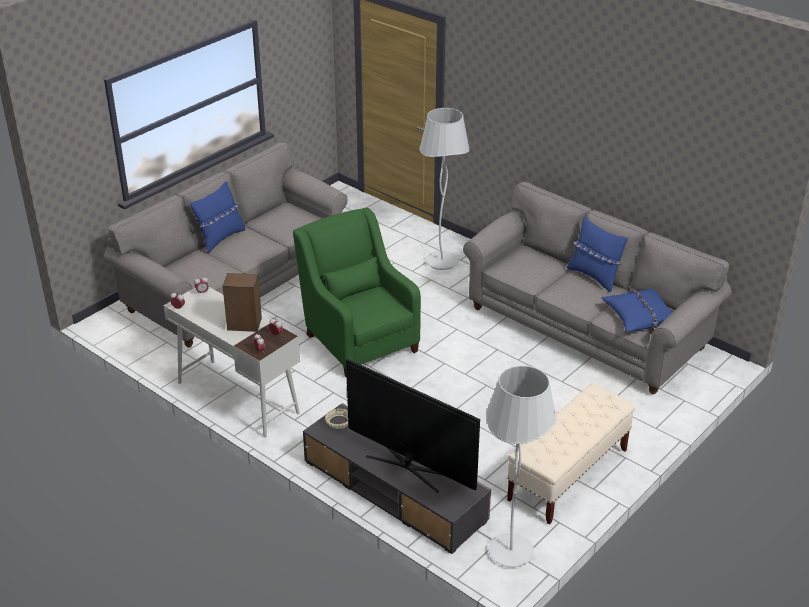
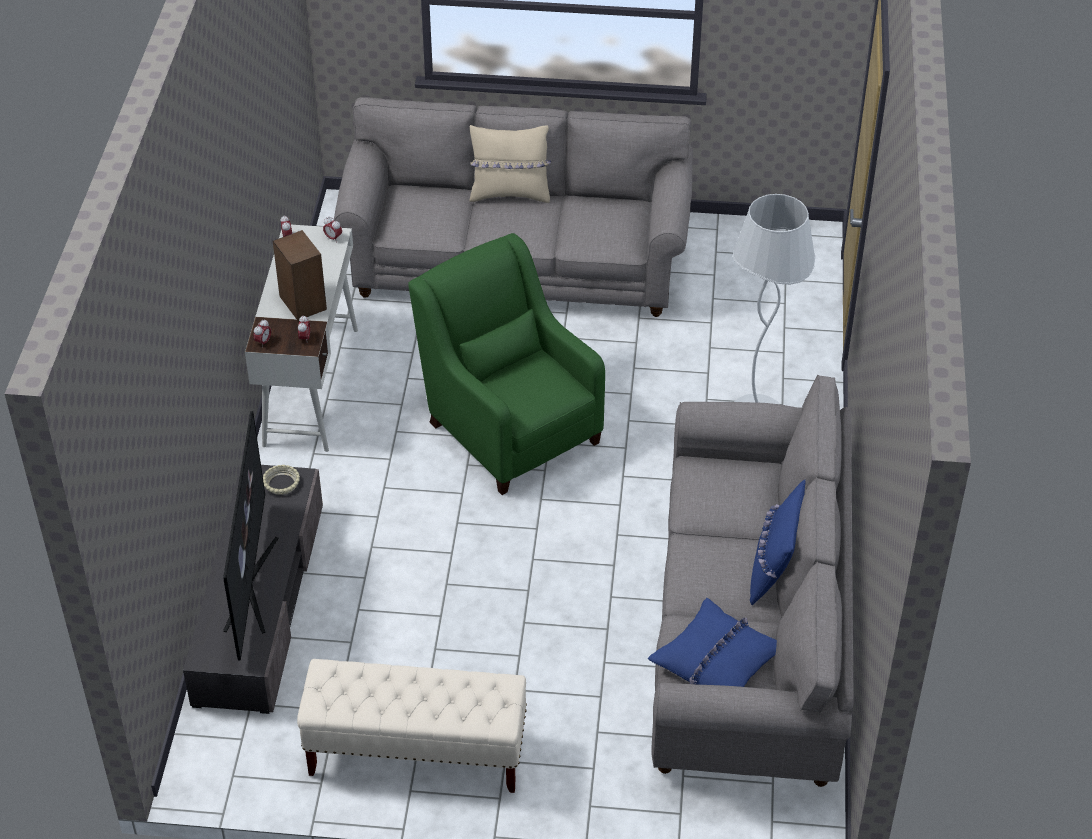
camera: 55 degrees right, 10 degrees up
blue pillow [190,181,246,253] -> beige pillow [469,125,551,203]
green armchair [293,208,421,378] -> green armchair turned 60 degrees counterclockwise [408,233,605,495]
white floor lamp [486,366,557,567] -> none

